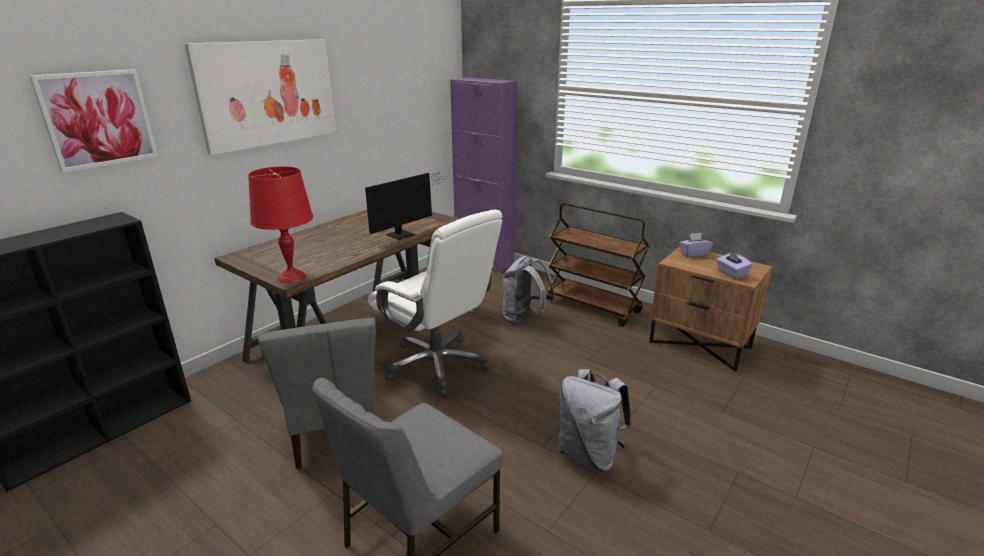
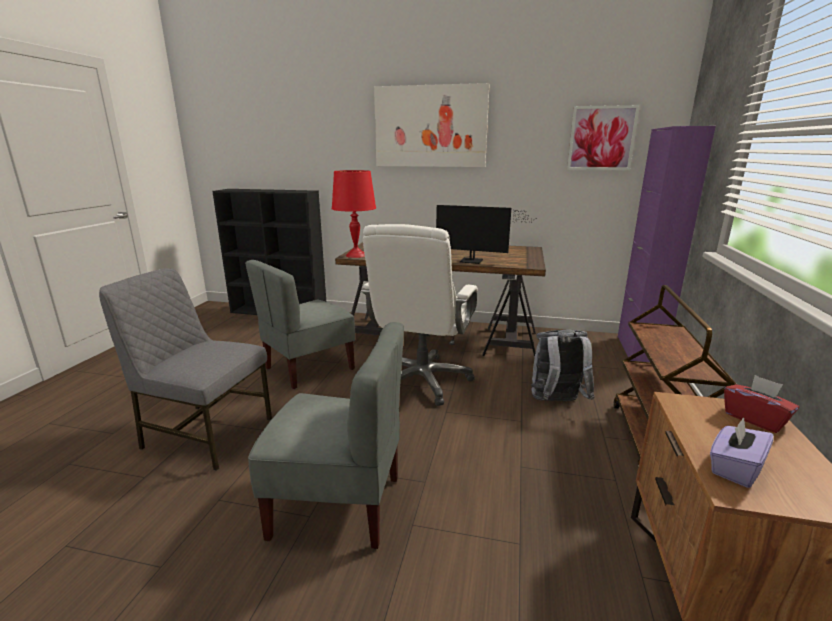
camera: 65 degrees right, 5 degrees down
picture [30,69,158,173] -> picture moved to [567,105,640,170]
grey backpack [558,369,632,472] -> grey chair [248,322,404,549]
purple tissue box [679,233,713,257] -> red tissue box [724,375,799,433]

